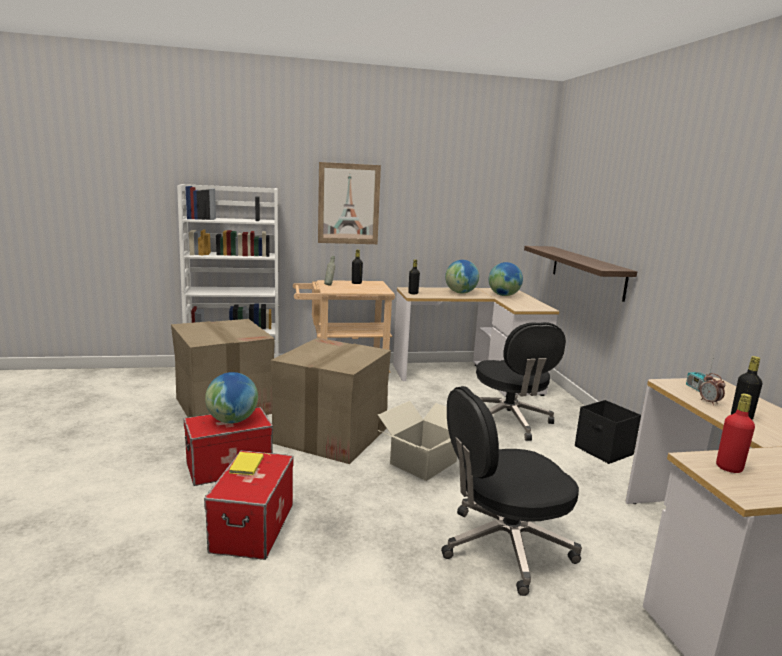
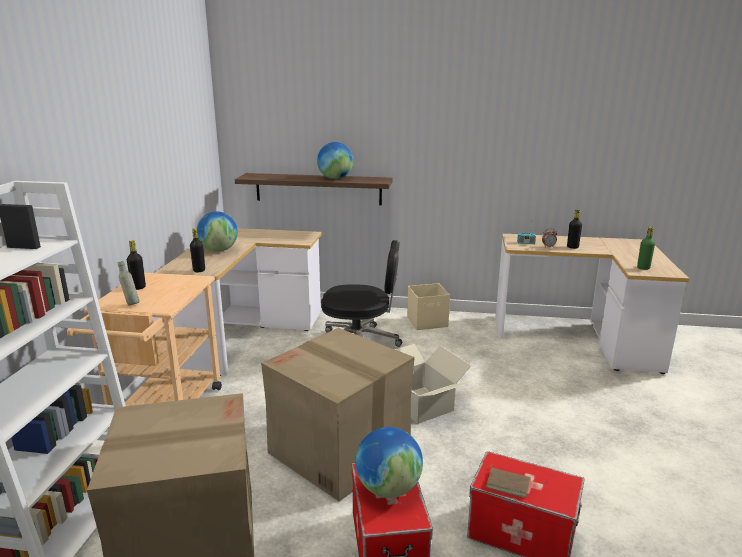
camera: 70 degrees left, 5 degrees up
yellow book [229,452,270,475] -> brown book [486,463,531,498]
picture [318,162,381,244] -> none
black office chair [441,386,582,596] -> none
globe [489,262,523,296] -> globe moved to [317,142,354,179]
black storage box [575,400,641,464] -> beige storage box [407,283,450,330]
red bottle [716,394,755,473] -> green bottle [637,226,655,270]

